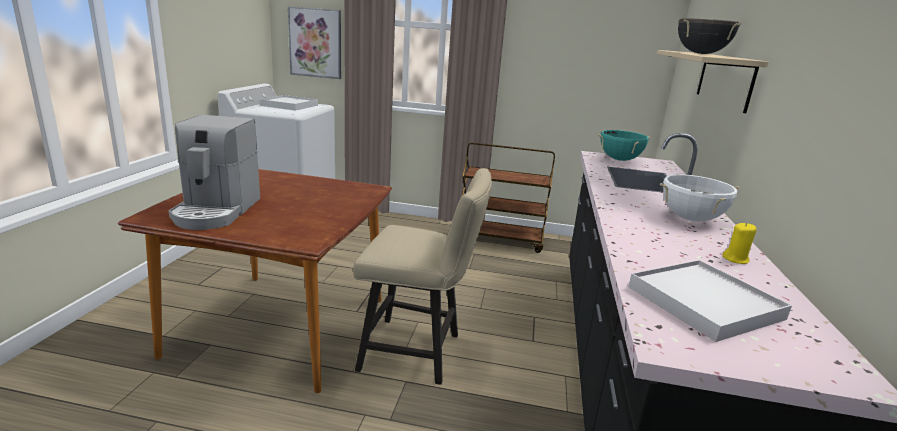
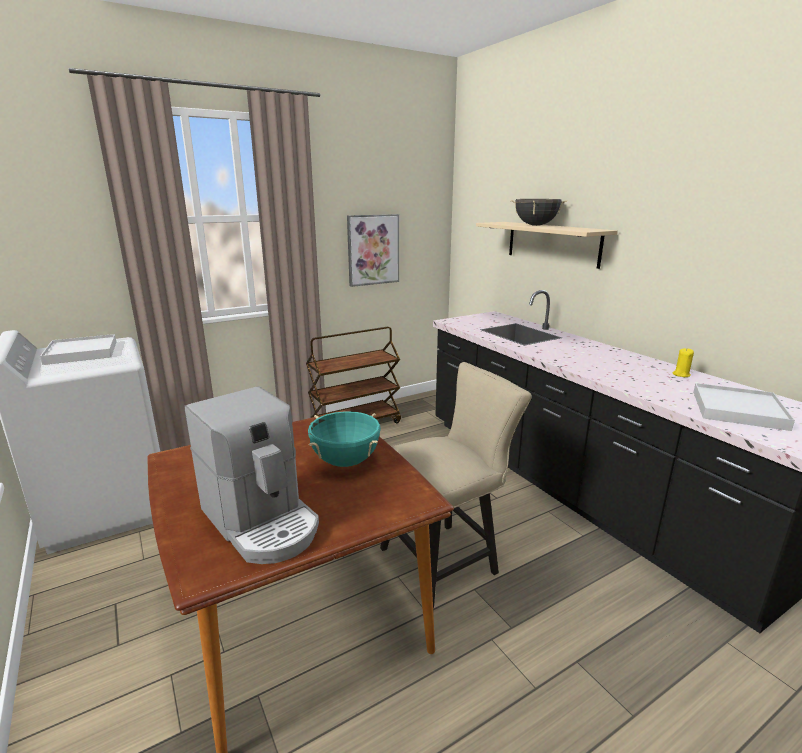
camera: 40 degrees left, 0 degrees up
picture [288,6,341,79] -> picture moved to [347,214,399,287]
turquoise cooking pot [597,130,651,161] -> turquoise cooking pot moved to [308,411,381,467]
white cooking pot [660,173,739,222] -> none

